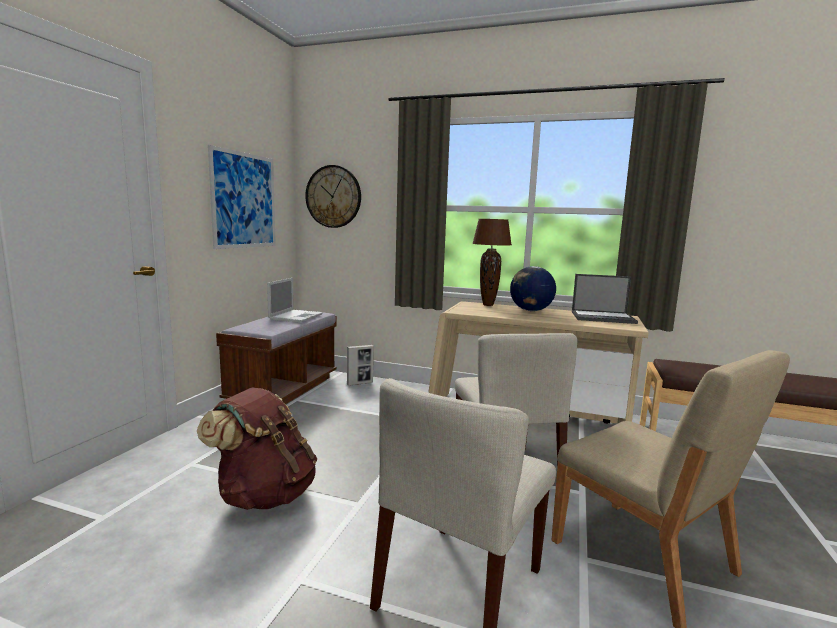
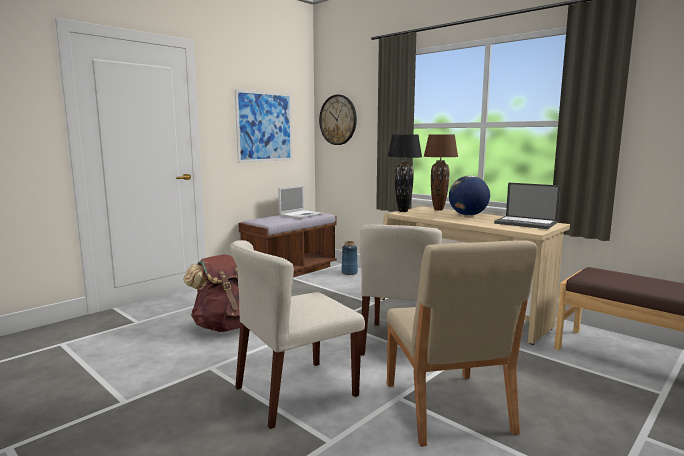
camera: 25 degrees right, 0 degrees up
picture frame [347,345,374,386] -> blue vase [341,241,358,275]
none -> black table lamp [387,135,422,212]

